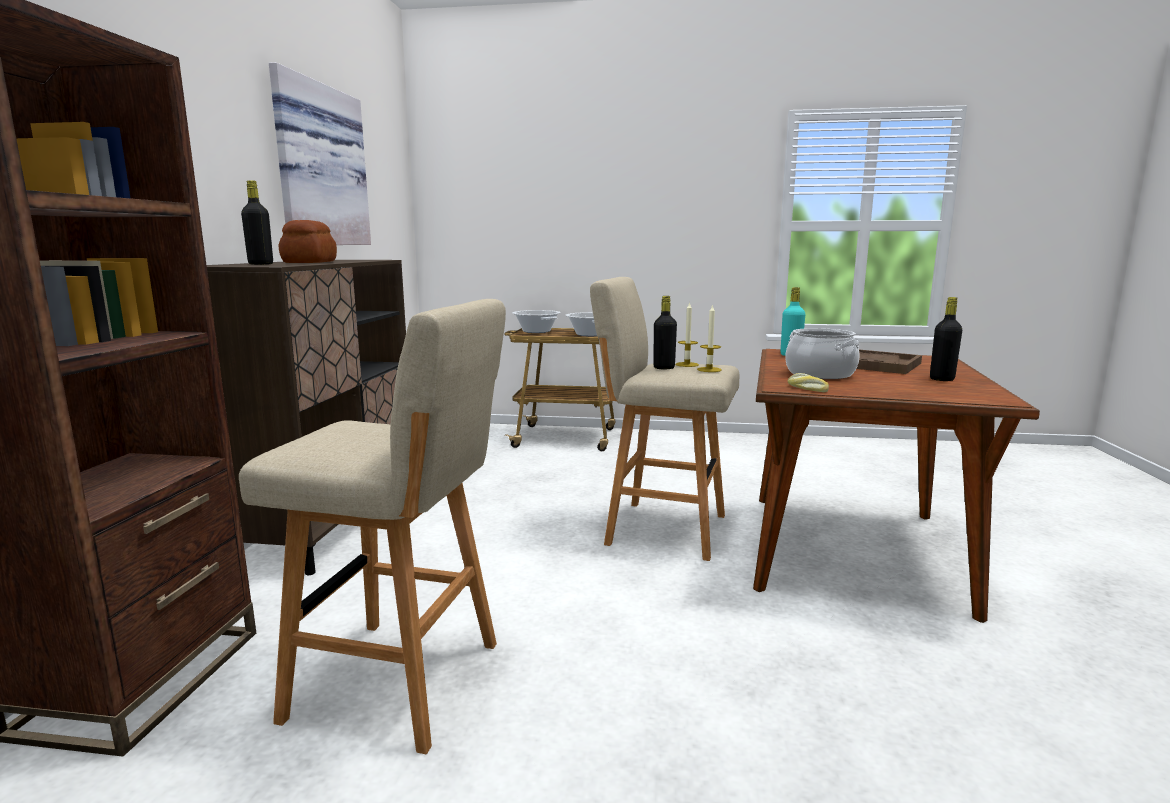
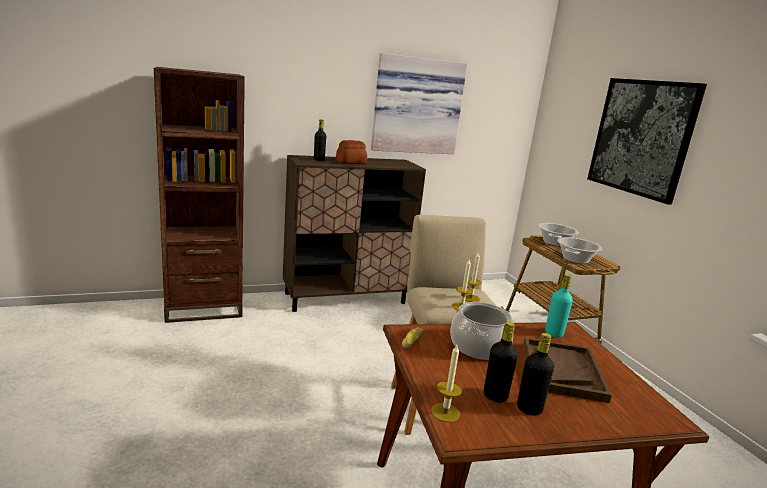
camera: 60 degrees right, 5 degrees up
beige stool [239,299,506,754] -> none
black bottle [653,296,677,370] -> black bottle moved to [484,322,518,403]
none -> candle [431,345,462,422]
none -> picture [587,78,707,205]

